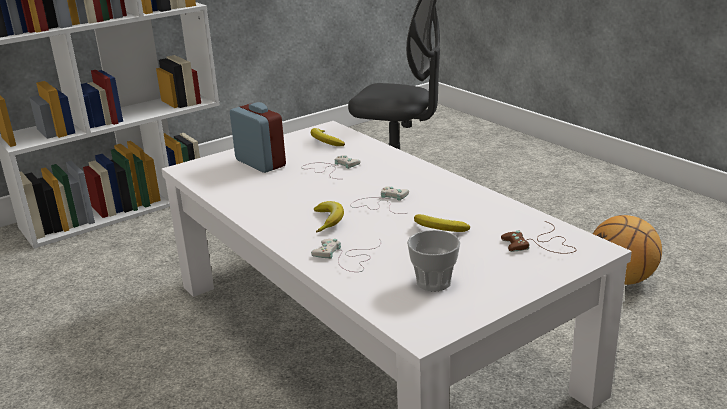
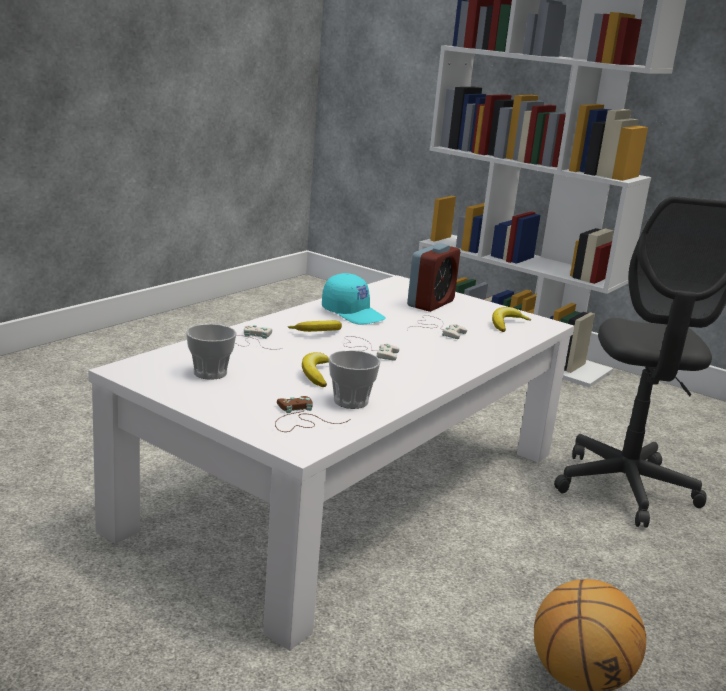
camera: 70 degrees right, 5 degrees down
none -> turquoise cap [322,273,386,325]
none -> cup [329,350,381,409]

